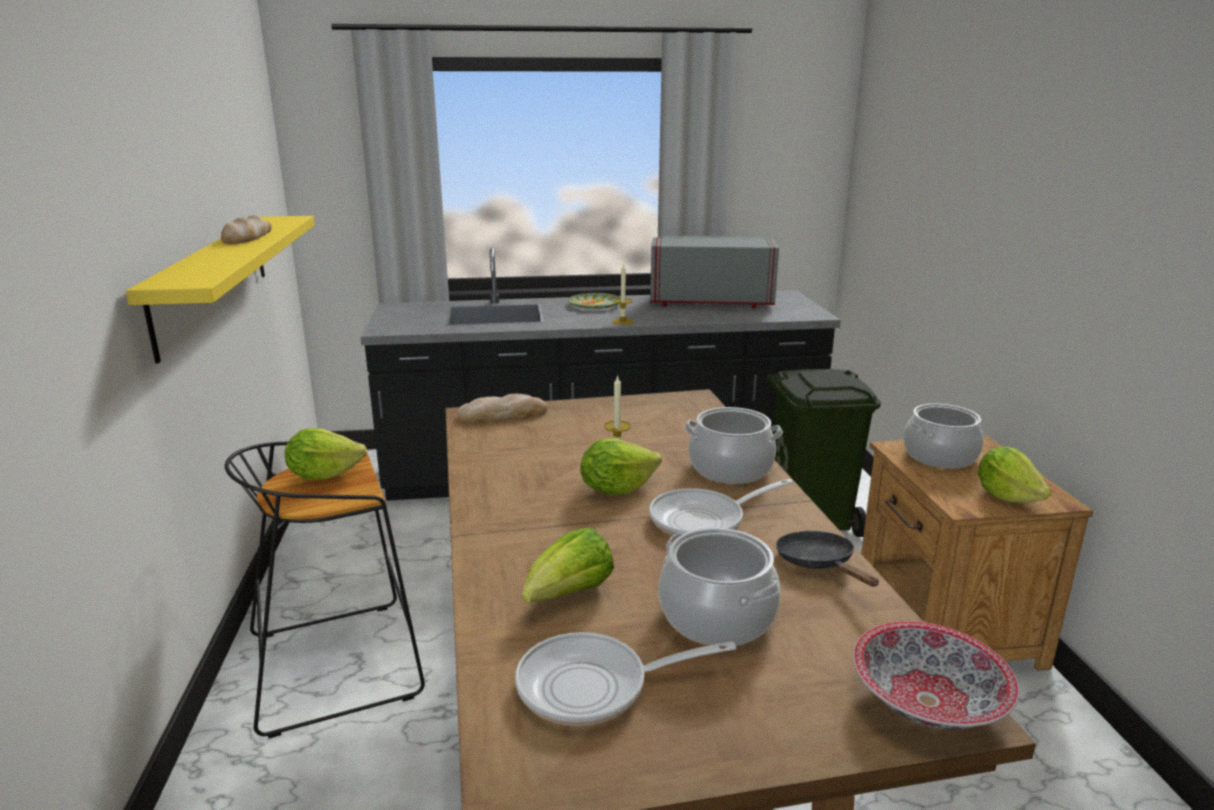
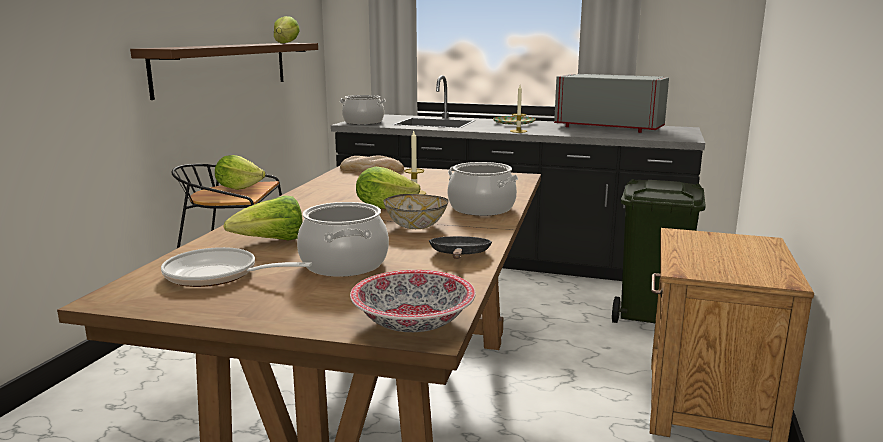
camera: 25 degrees right, 5 degrees down
yellow shelf [126,216,315,364] -> brown shelf [130,43,318,100]
bread [221,215,271,244] -> none
frying pan [649,479,793,536] -> bowl [383,194,449,229]
cooking pot [904,404,984,469] -> cooking pot moved to [340,95,386,125]
lettuce [978,447,1051,503] -> lettuce moved to [274,16,300,43]

